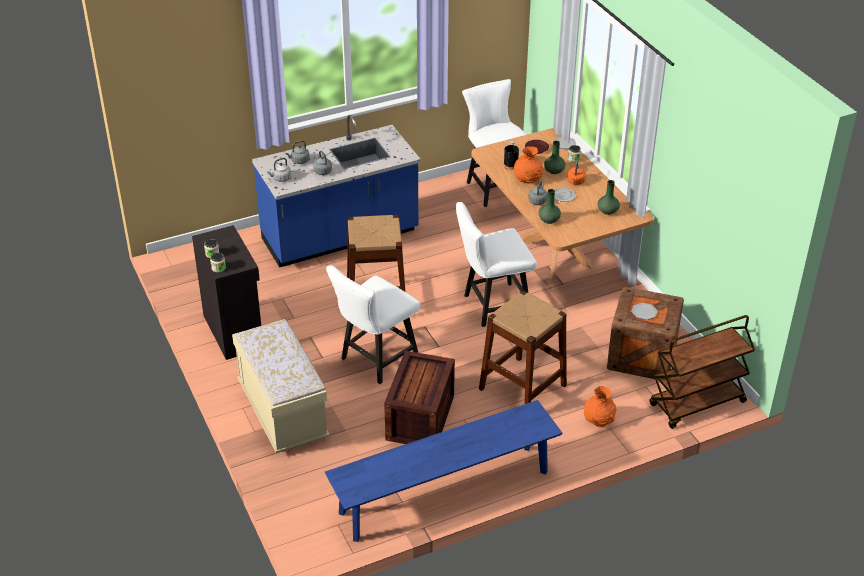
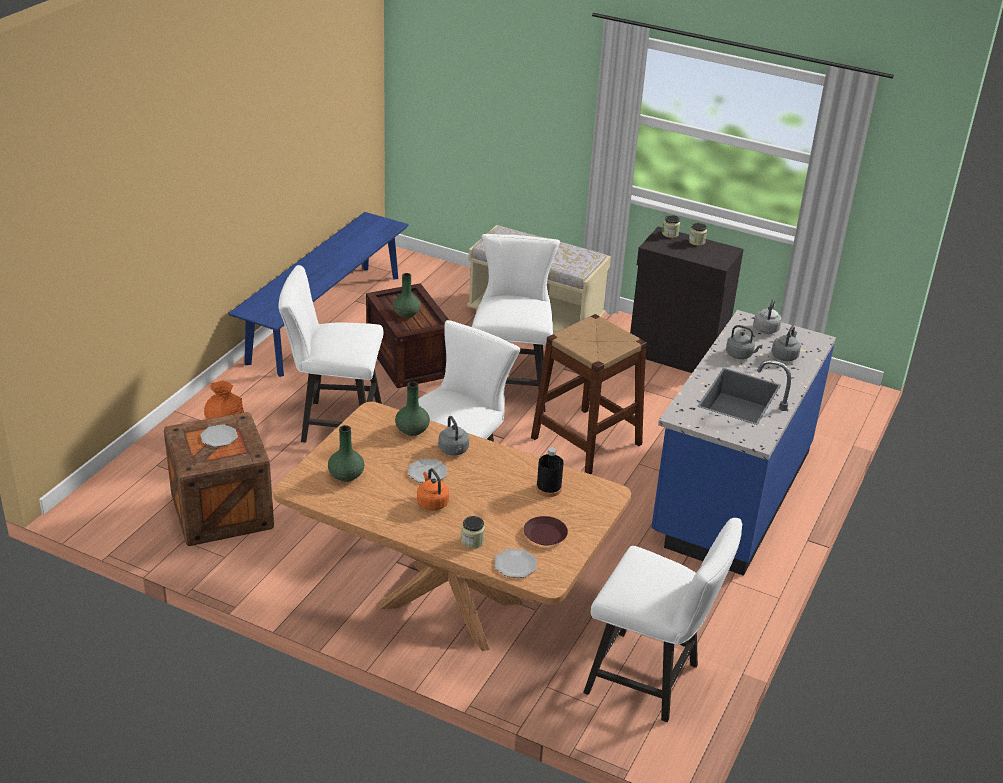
camera: 140 degrees right, 5 degrees down
brown stool [479,290,567,404] -> white chair [278,265,383,442]
orange vase [514,146,543,183] -> none
green vase [544,141,565,174] -> green vase moved to [393,273,420,318]
brown cart [649,315,755,429] -> none

